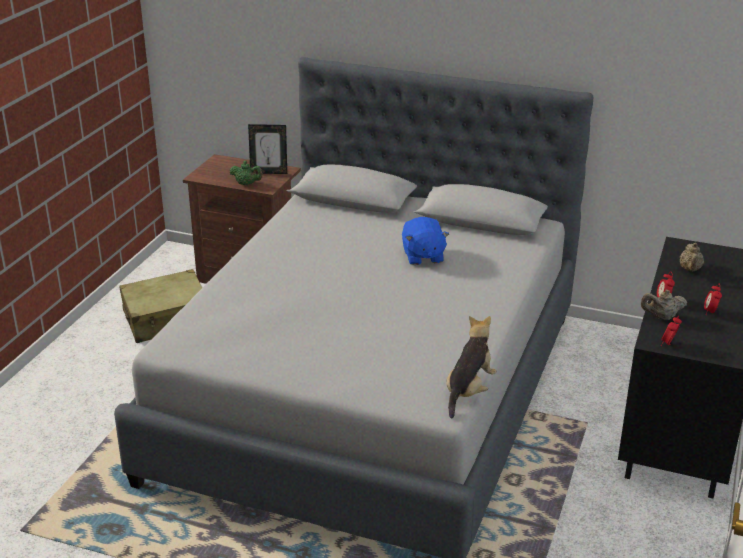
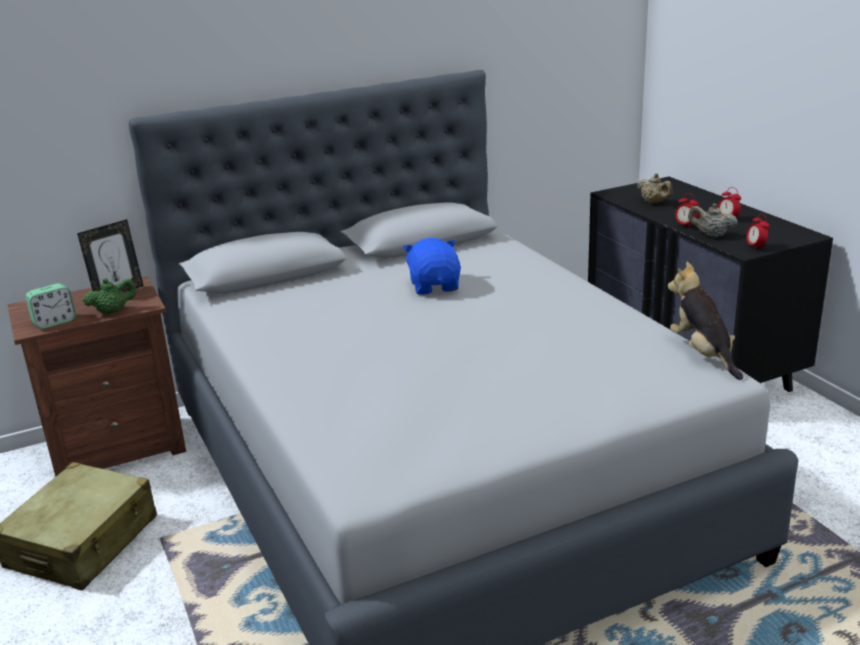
camera: 45 degrees left, 5 degrees down
blue plush toy [402,217,449,265] -> blue plush toy turned 135 degrees counterclockwise [403,238,461,295]
beige teapot [641,290,687,320] -> beige teapot turned 75 degrees clockwise [688,203,738,238]
none -> alarm clock [25,283,76,329]

